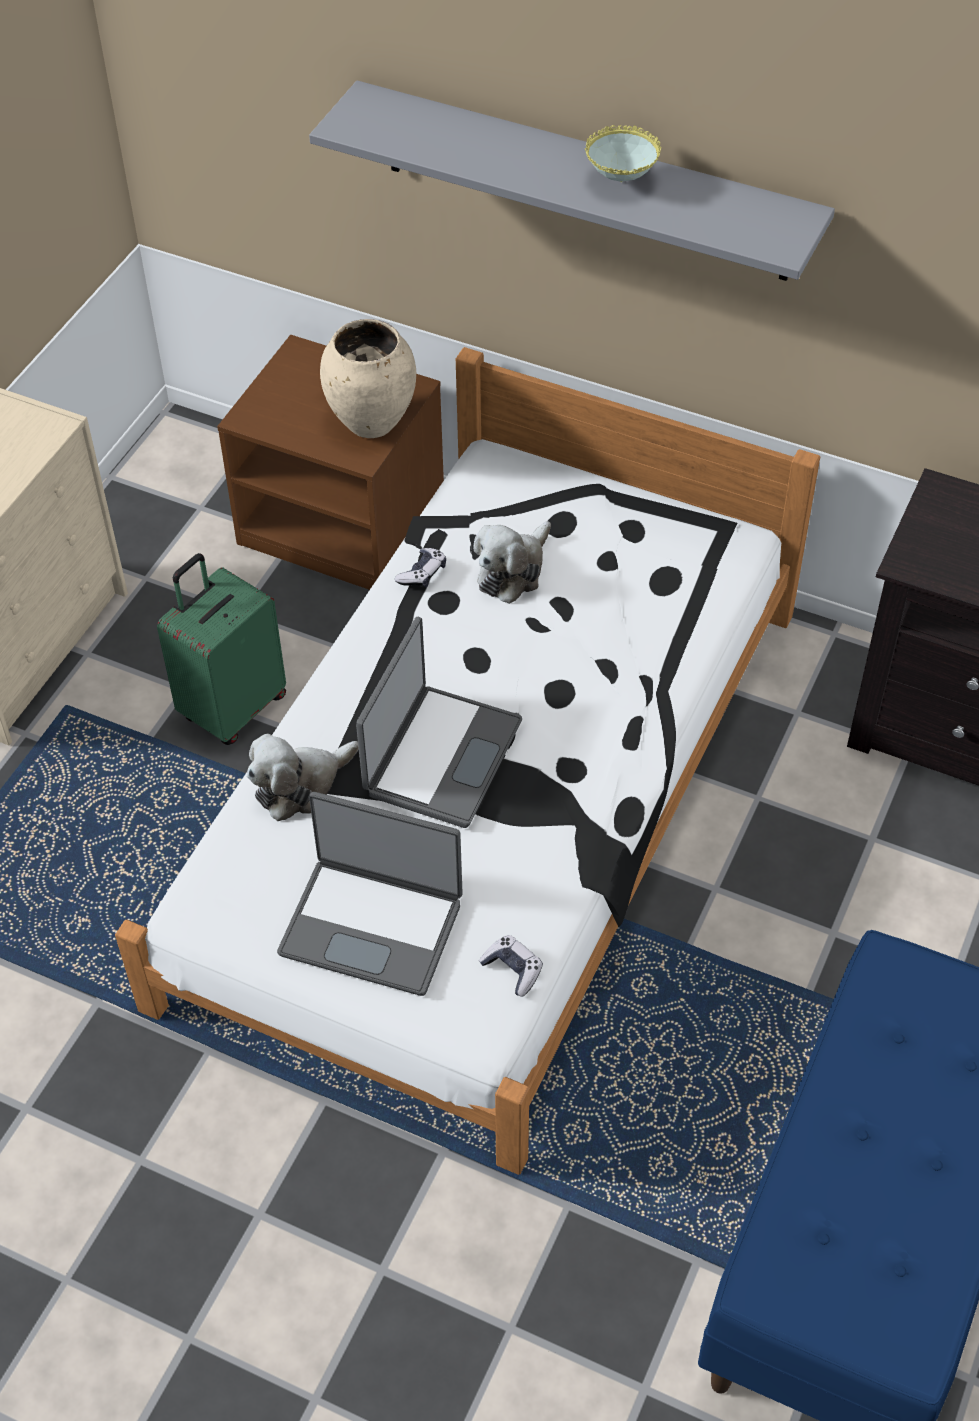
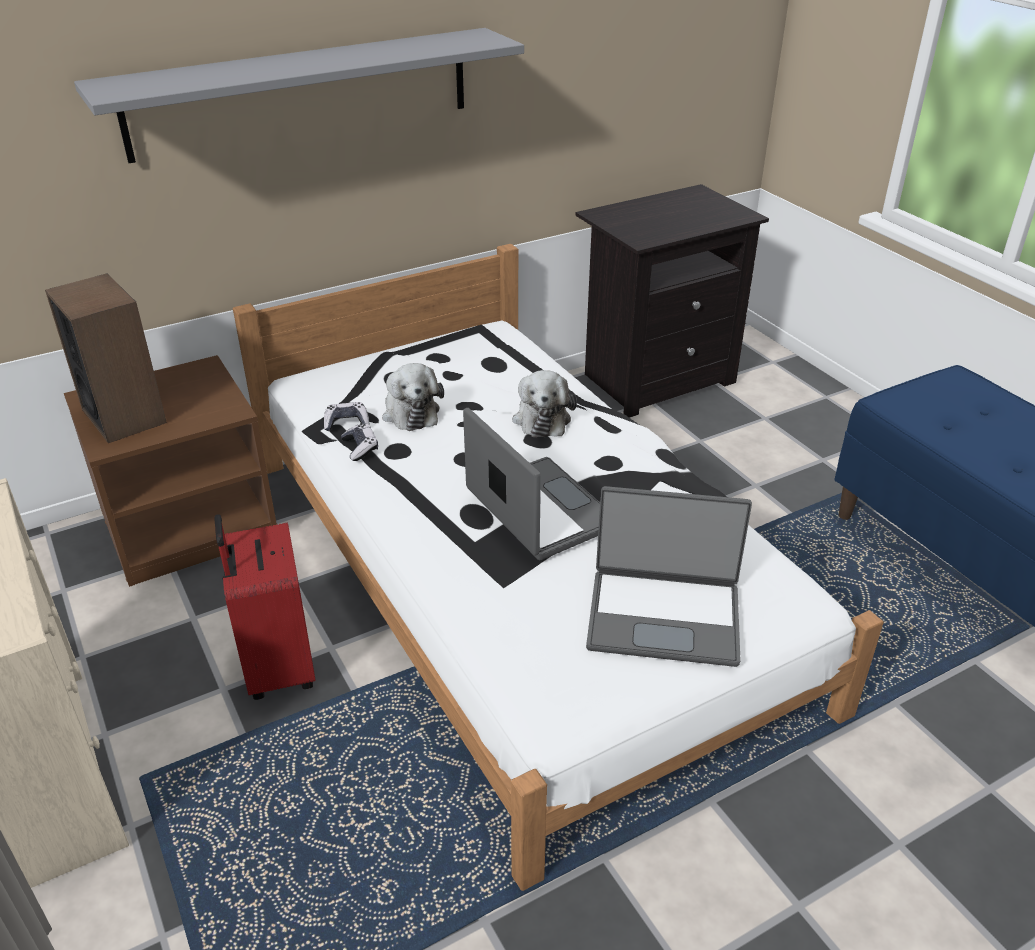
camera: 55 degrees left, 15 degrees down
green suitcase [157,553,286,745] -> red suitcase [214,514,316,700]
plush toy [247,733,359,821] -> plush toy moved to [512,370,577,437]
laptop [277,792,463,996] -> laptop turned 45 degrees clockwise [586,486,752,667]
beige vase [320,319,416,438] -> none
game controller [479,935,543,997] -> game controller moved to [324,402,369,431]
bowl [585,125,661,182] -> none
none -> speaker [45,273,167,443]

